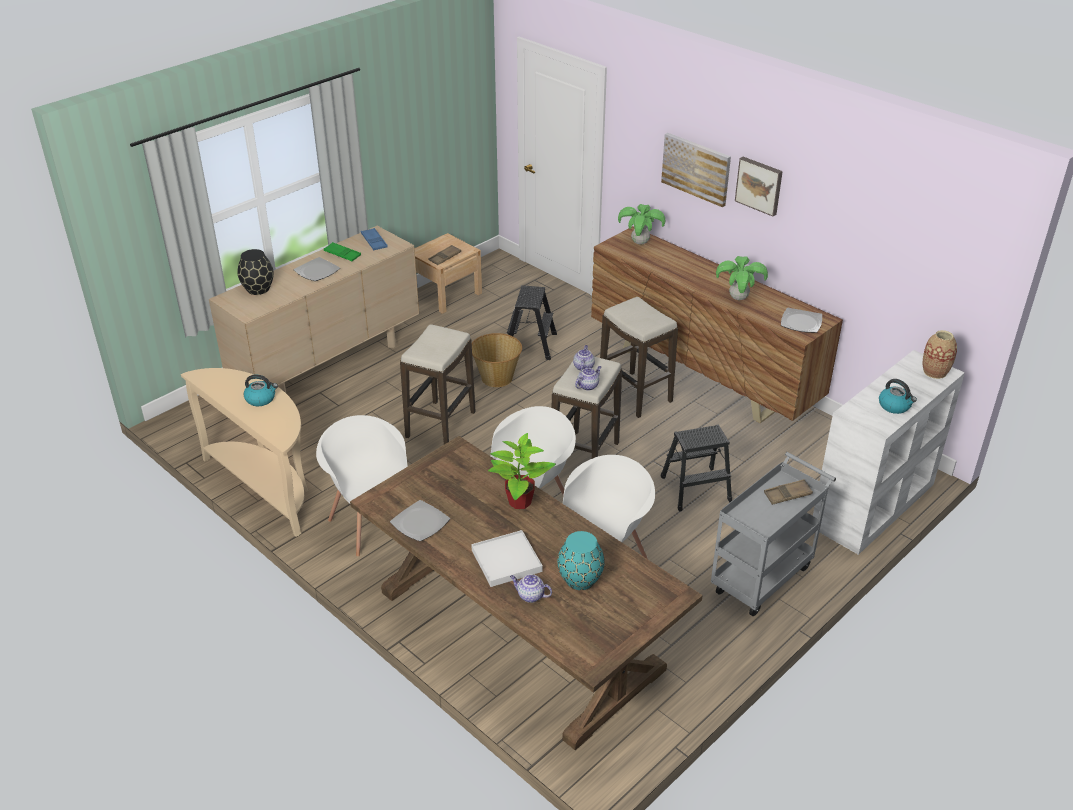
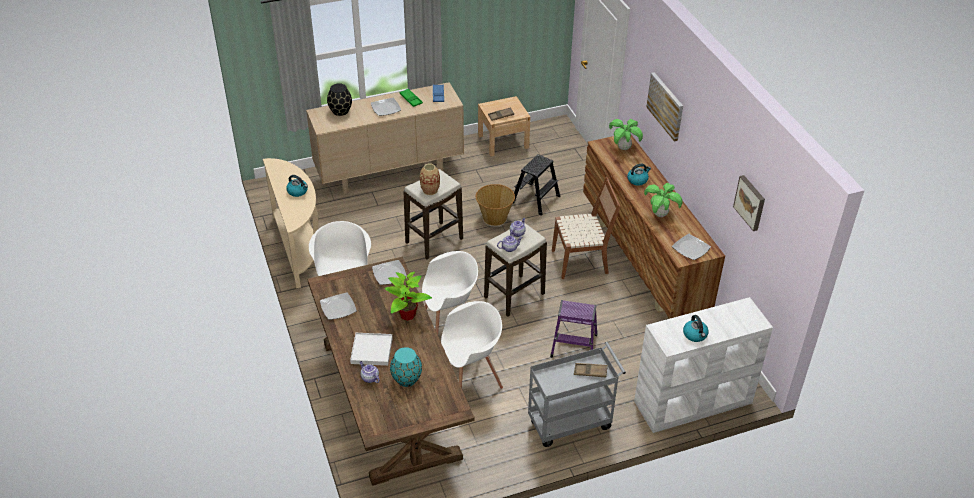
camera: 25 degrees right, 5 degrees up
stool [600,297,678,418] -> chair [552,177,621,279]
black step ladder [660,424,732,512] -> purple step ladder [550,300,598,358]
picture [735,157,783,216] -> picture moved to [733,175,765,231]
vase [922,330,957,379] -> vase moved to [420,163,440,195]
none -> plate [372,260,407,285]
none -> kettle [627,164,651,186]

